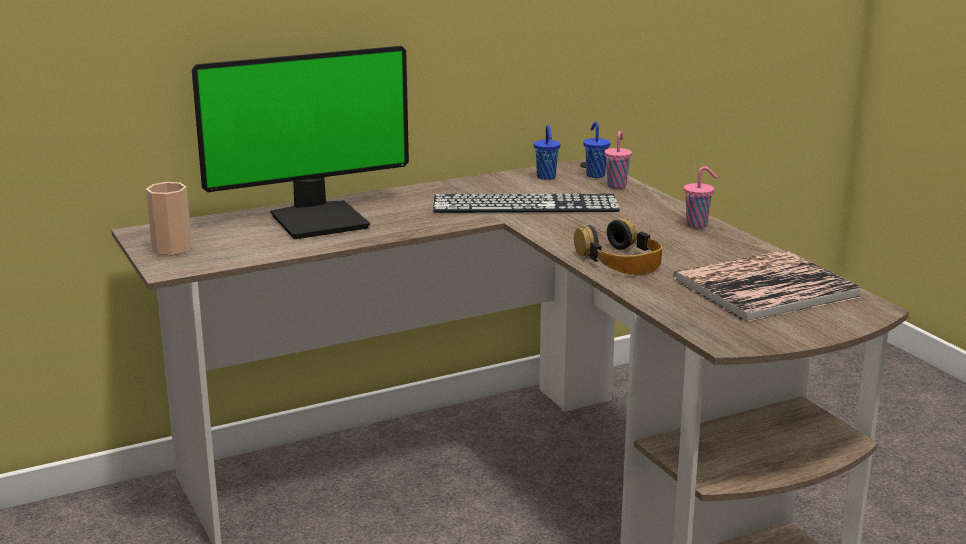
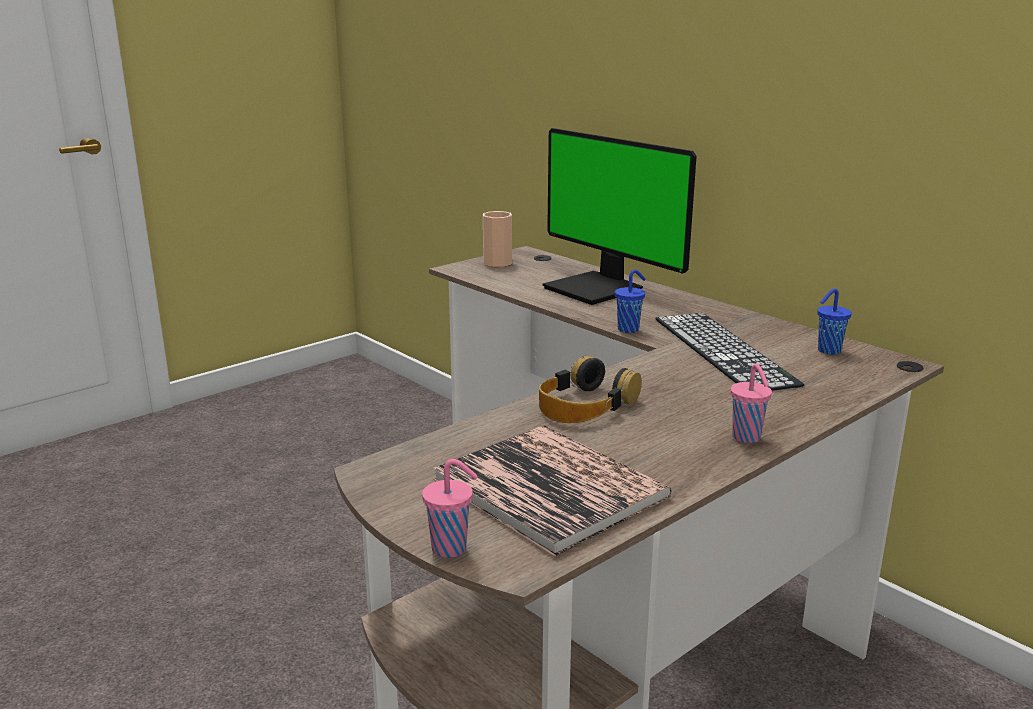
camera: 75 degrees right, 0 degrees up
blue cup [584,122,610,178] -> blue cup moved to [615,270,646,333]
pink cup [604,131,632,189] -> pink cup moved to [422,459,478,558]

